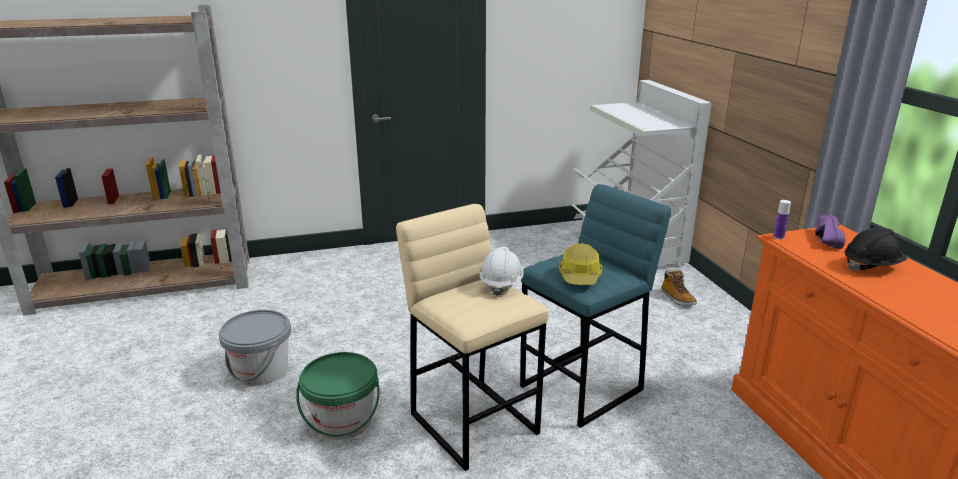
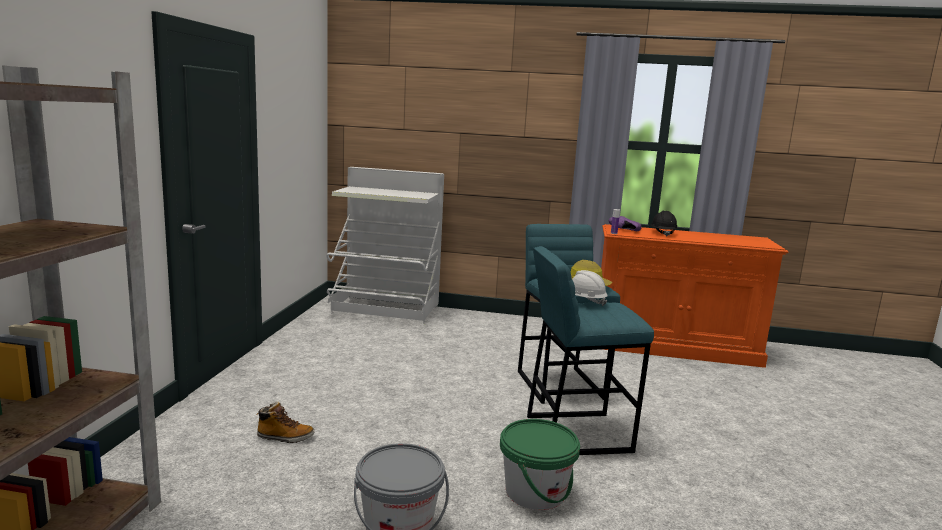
camera: 65 degrees left, 10 degrees down
beige stool [396,204,549,471] -> turquoise stool [527,246,654,455]
boot [661,269,697,306] -> boot moved to [256,402,314,443]

